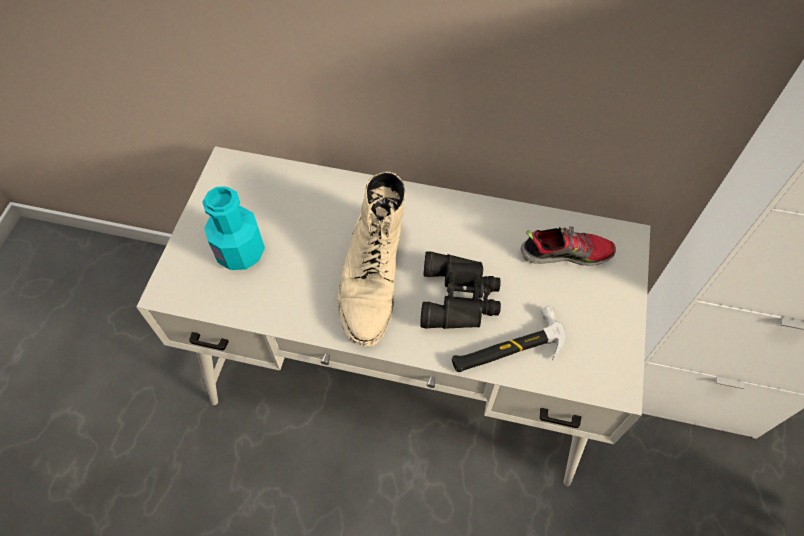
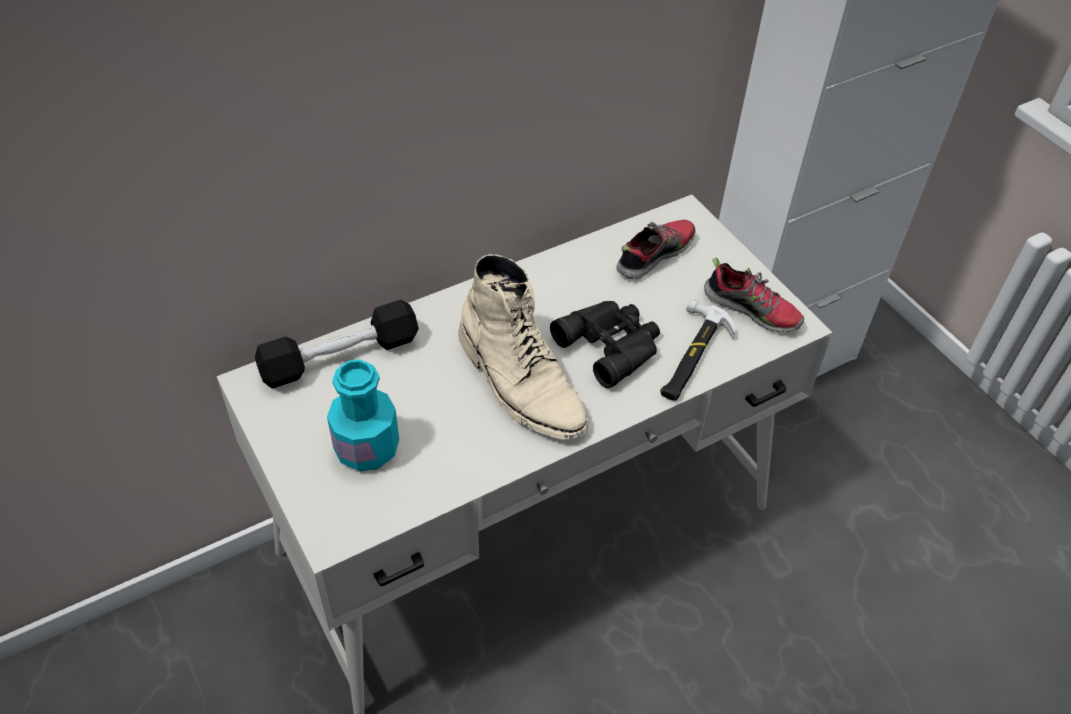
camera: 45 degrees left, 10 degrees down
none -> black dumbbell [255,300,419,388]
none -> shoe [704,257,804,332]

